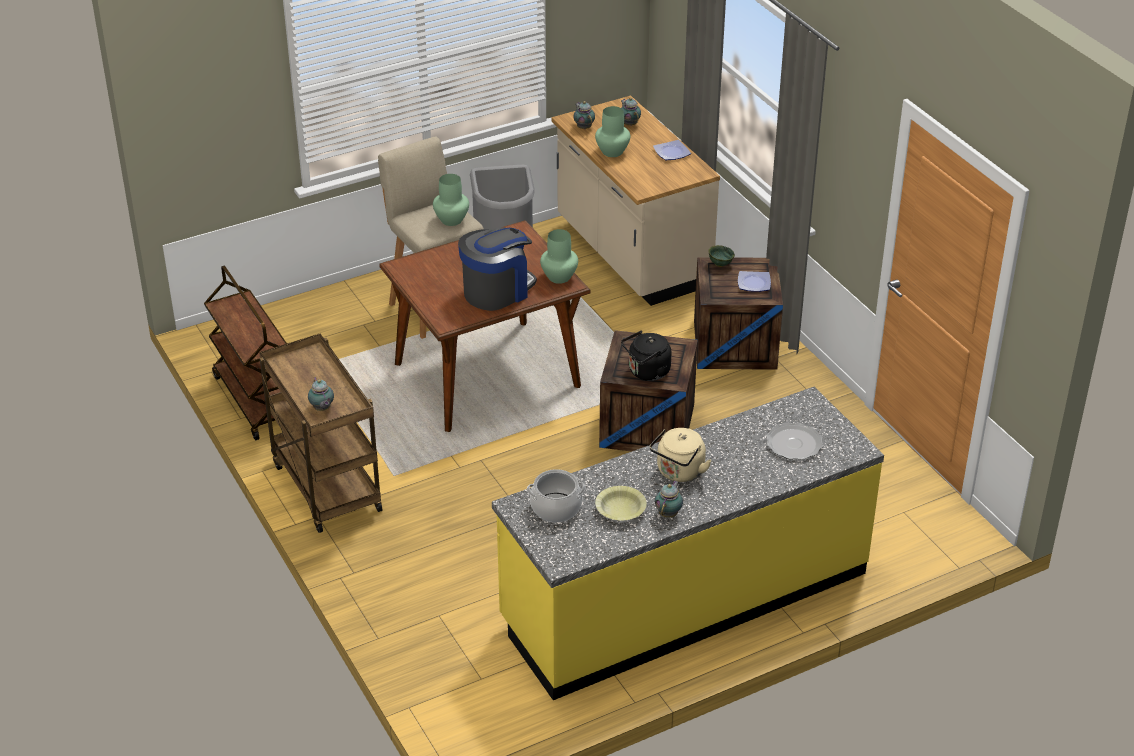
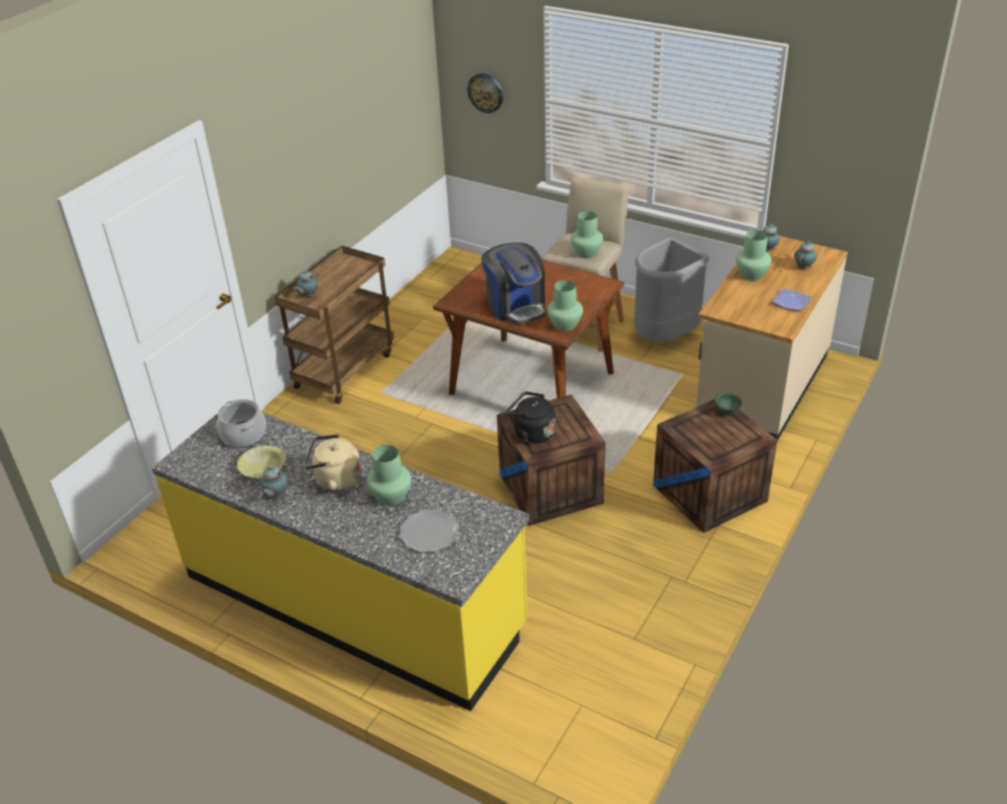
camera: 60 degrees right, 0 degrees up
brown cart [204,266,287,440] -> none
coffee machine [458,228,537,311] -> coffee machine turned 45 degrees clockwise [481,243,546,325]
teapot [655,481,683,518] -> teapot turned 120 degrees clockwise [260,462,288,498]
plate [738,271,771,292] -> none
none -> green vase [367,445,411,506]
none -> wall clock [467,73,503,113]

